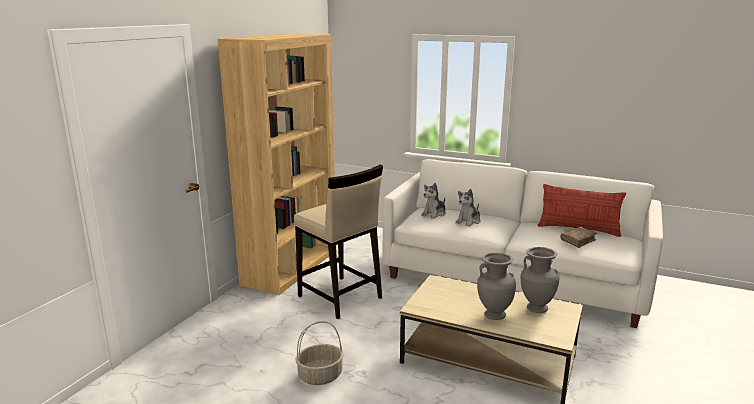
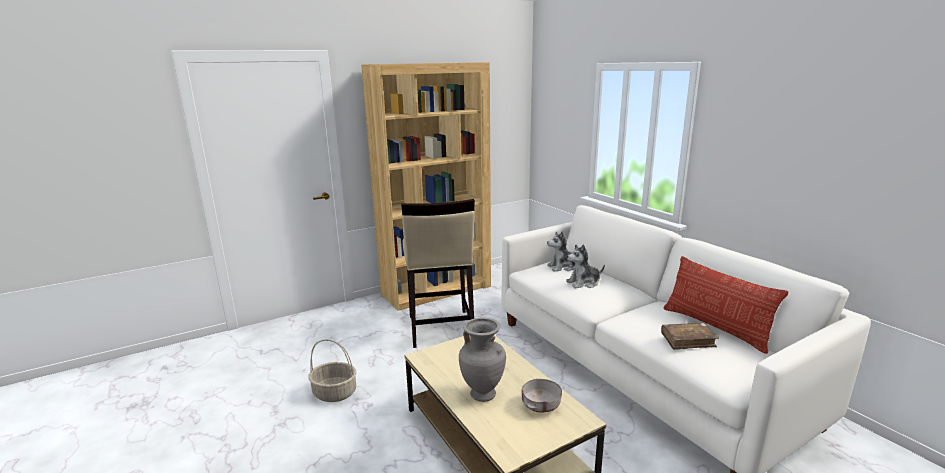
camera: 35 degrees right, 0 degrees up
grey vase [521,247,559,313] -> grey bowl [522,379,562,413]

